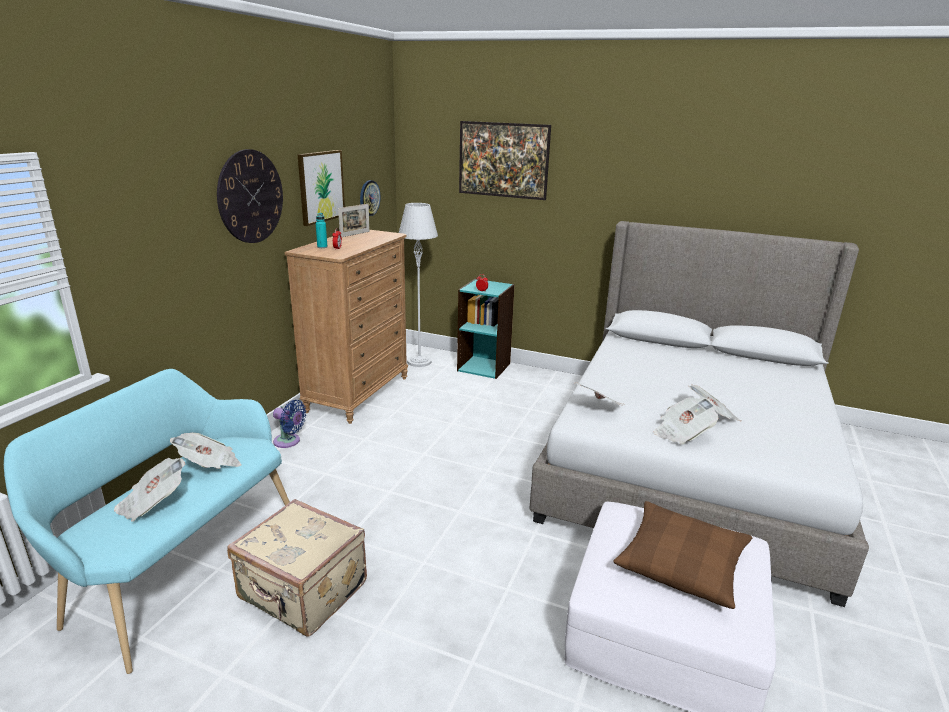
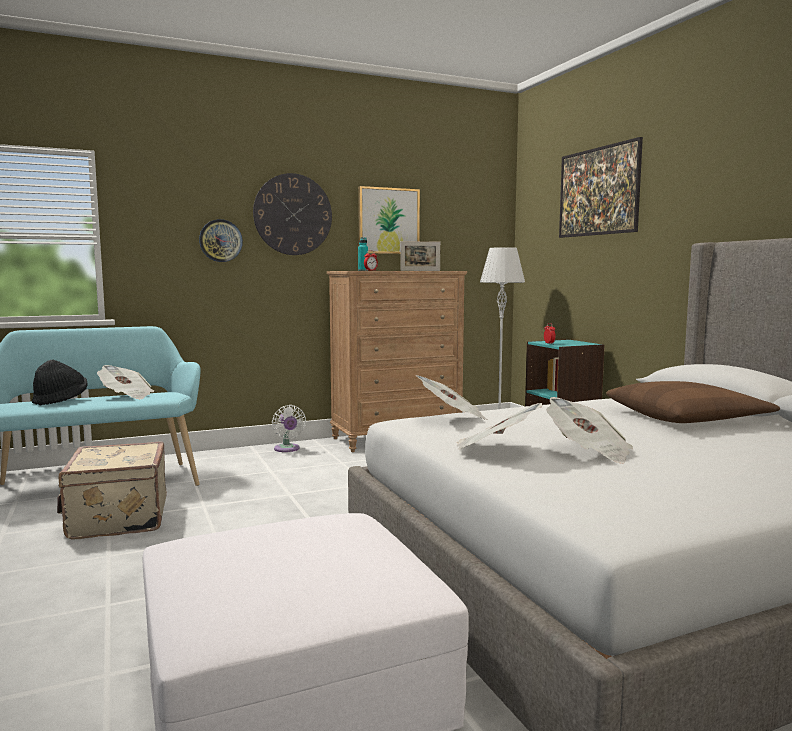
camera: 45 degrees right, 15 degrees down
newspaper [114,458,185,521] -> black hat [32,360,87,406]
blue fan [273,400,306,448] -> white fan [272,405,306,452]
wall clock [360,180,380,216] -> wall clock moved to [199,219,243,262]
brown pillow [613,501,752,609] -> brown pillow moved to [606,381,780,423]

